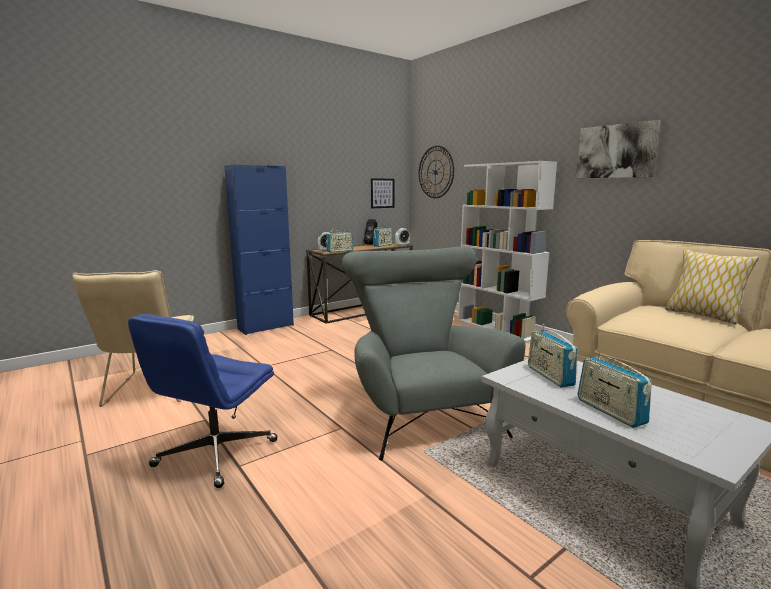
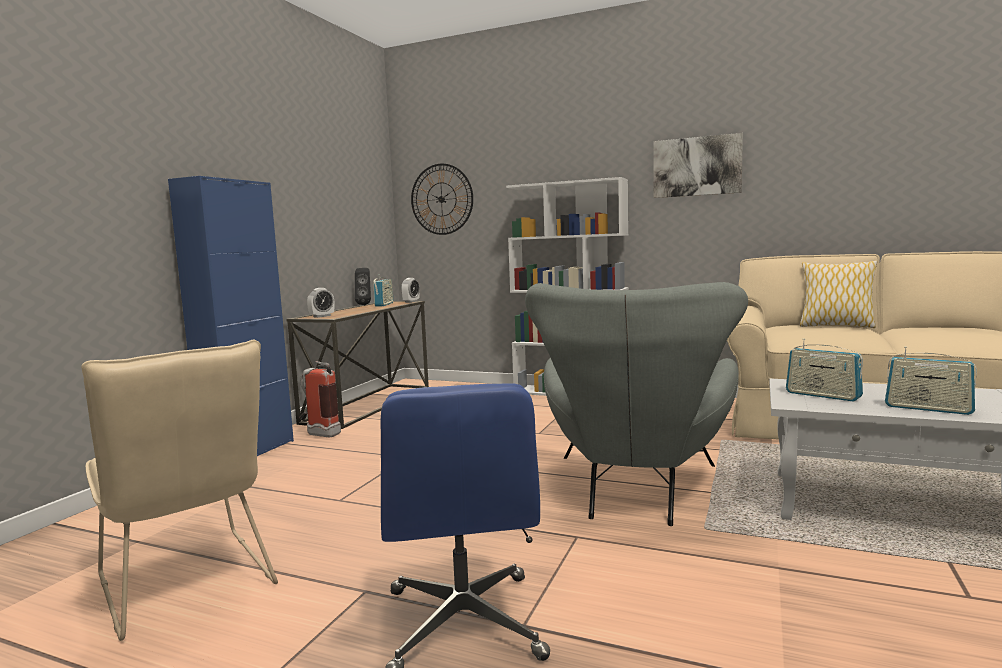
camera: 30 degrees left, 5 degrees down
radio [326,230,353,253] -> none
grey armchair [342,246,526,461] -> grey armchair turned 120 degrees counterclockwise [525,282,748,526]
picture [371,178,395,208] -> none
none -> fire extinguisher [299,361,341,437]

